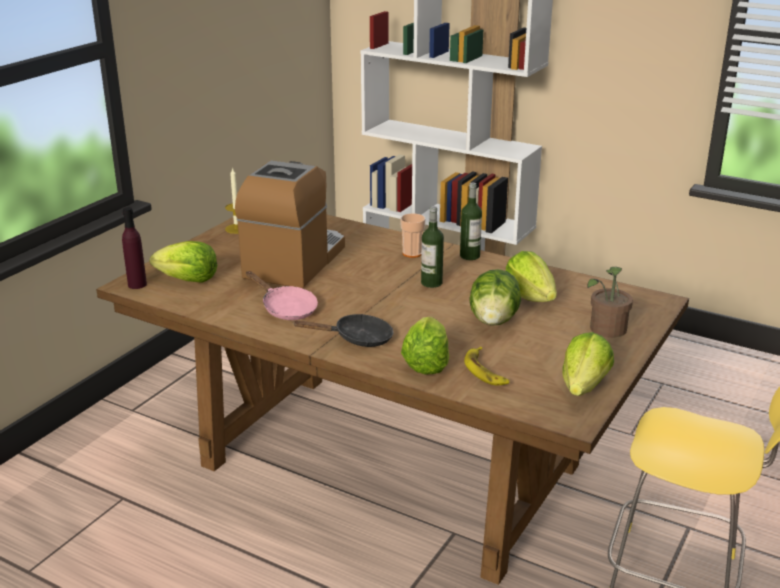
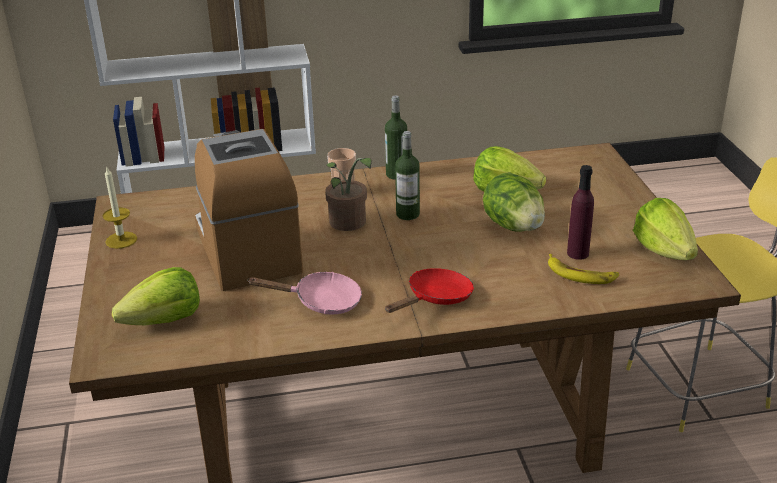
camera: 40 degrees left, 5 degrees up
purple bottle [122,207,147,289] -> purple bottle moved to [567,165,594,260]
black frying pan [294,314,393,347] -> red frying pan [385,268,474,313]
lettuce [401,317,449,374] -> none
potted plant [587,266,633,338] -> potted plant moved to [325,158,372,231]

